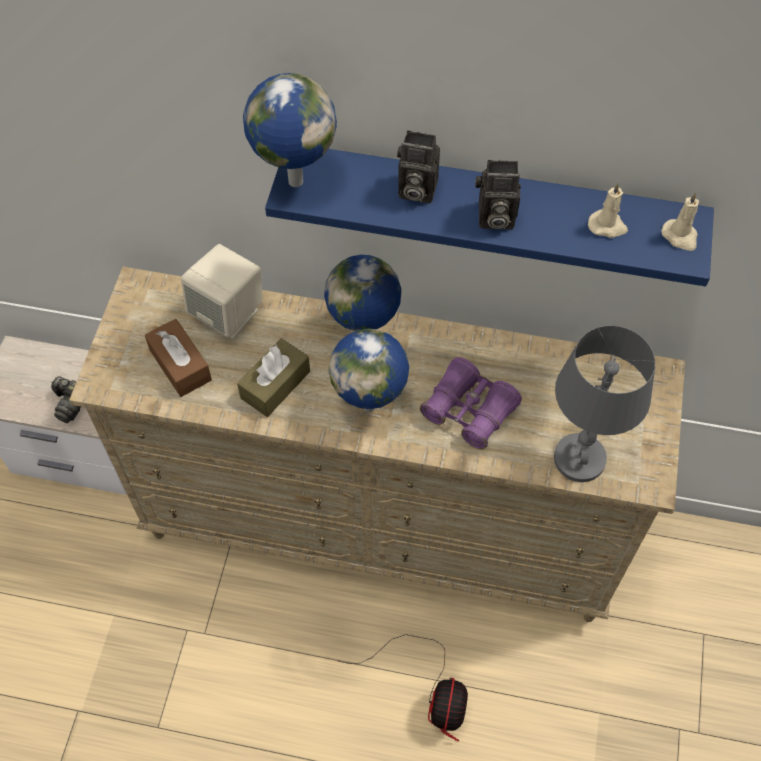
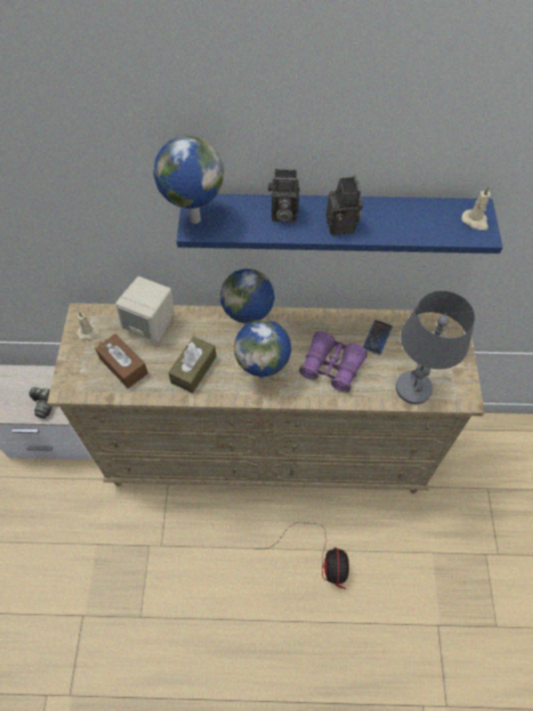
camera: 10 degrees left, 0 degrees up
camera [475,160,521,229] -> camera turned 90 degrees counterclockwise [326,175,363,235]
beige candle [588,182,628,238] -> beige candle moved to [77,312,101,340]
none -> phone [363,320,393,355]

